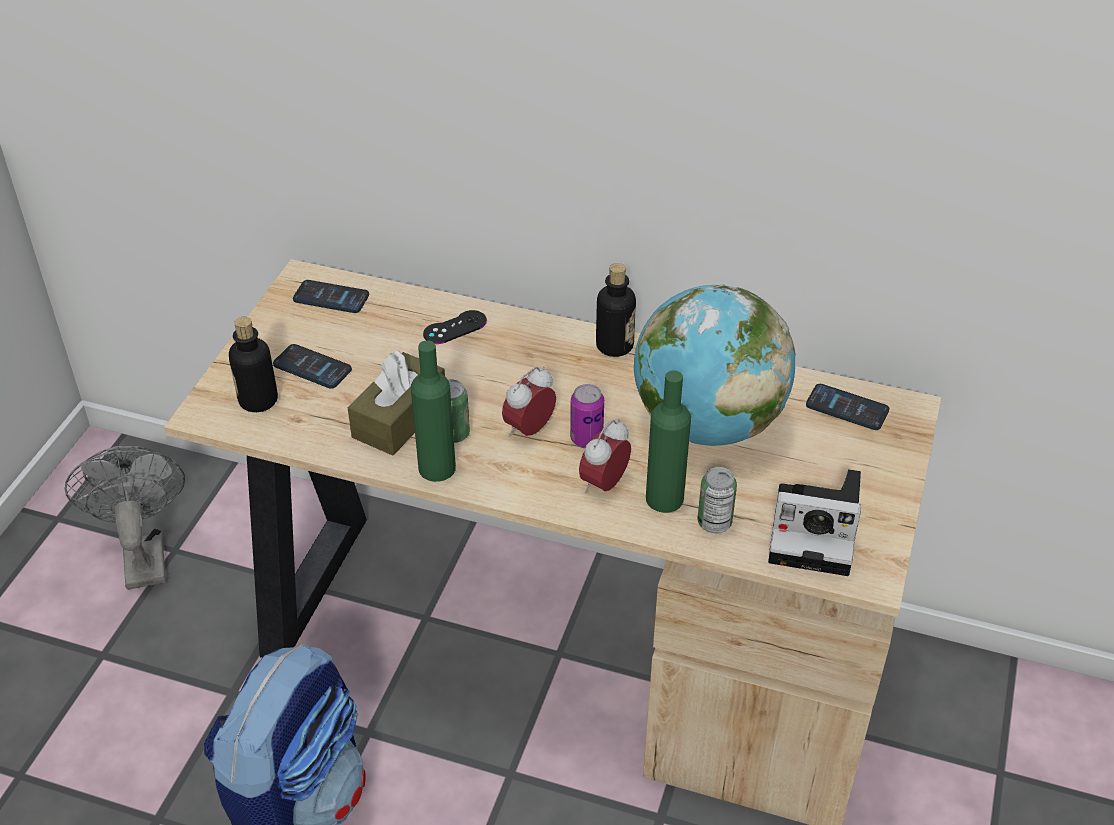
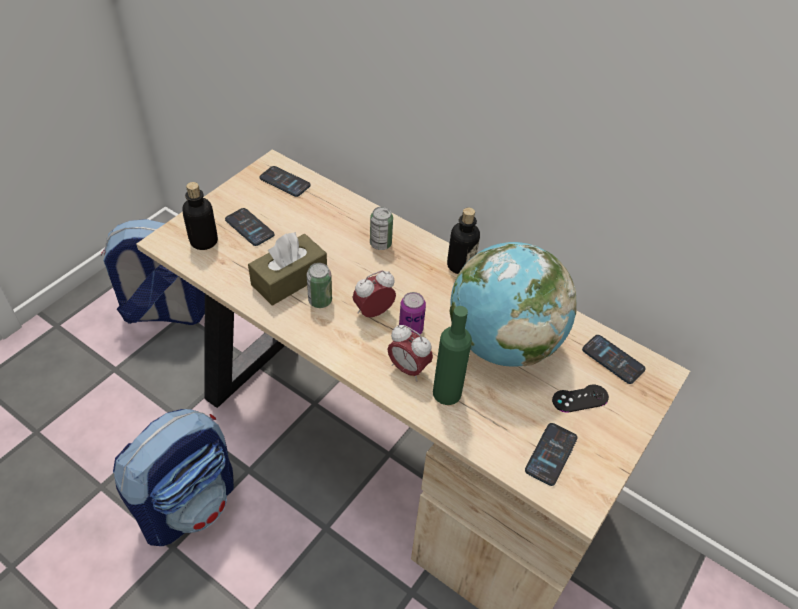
camera: 15 degrees right, 5 degrees up
grey fan [65,445,185,590] -> backpack [100,219,205,325]
green bottle [411,340,456,482] -> none
black game controller [423,310,487,344] -> black game controller moved to [552,385,609,413]
alarm clock [579,419,631,493] -> alarm clock turned 105 degrees counterclockwise [387,325,433,381]
can [697,467,737,533] -> can moved to [370,207,393,250]
camera [768,469,861,576] -> phone [525,423,578,486]

